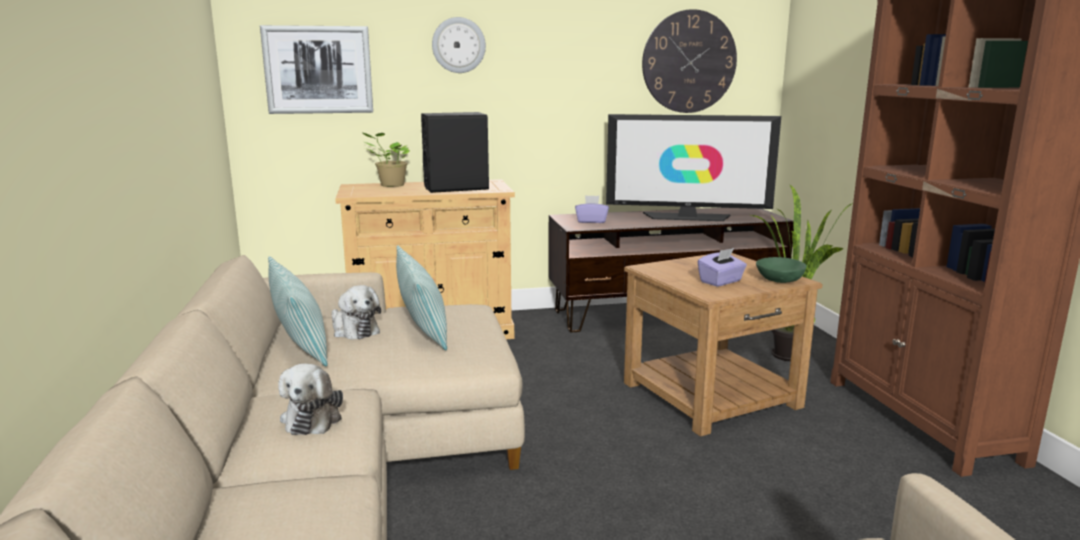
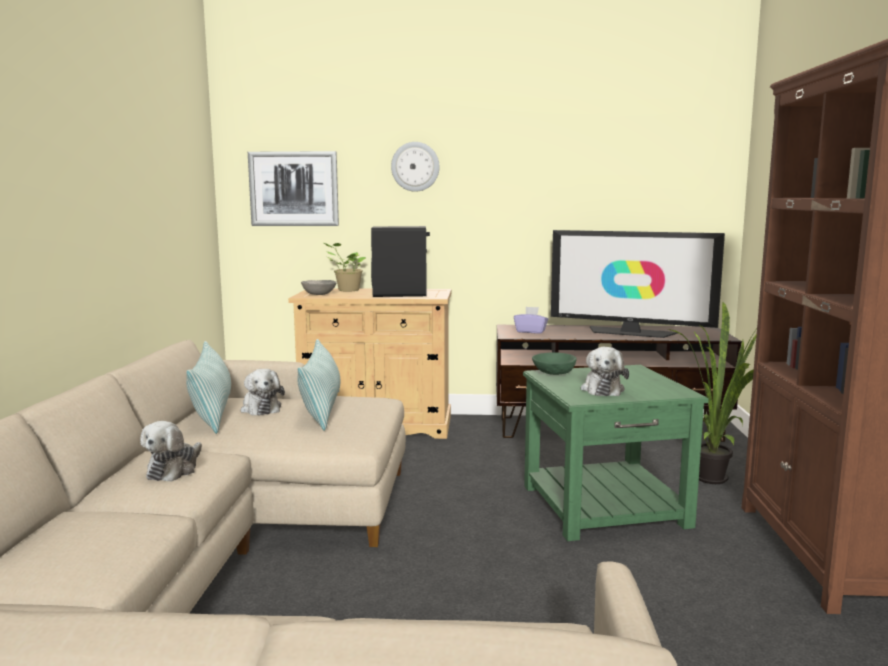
camera: 15 degrees right, 5 degrees down
brown side table [624,253,823,437] -> green side table [523,365,709,541]
wall clock [642,9,737,113] -> none
purple tissue box [698,248,747,287] -> plush toy [581,347,629,396]
green bowl [756,257,807,283] -> green bowl moved to [532,353,577,375]
none -> grey bowl [301,280,337,295]

